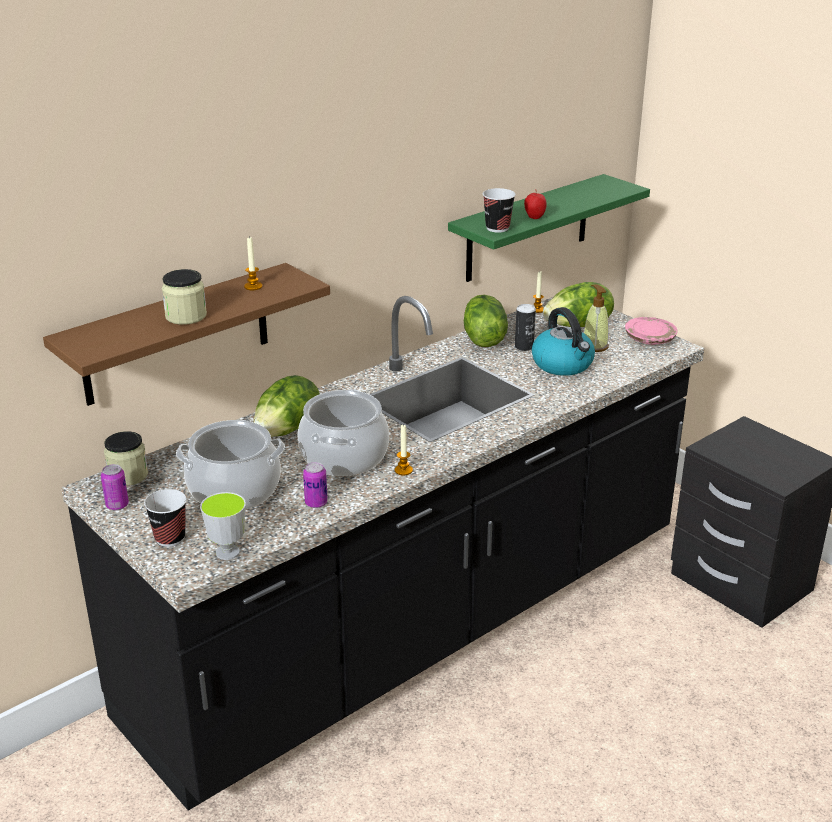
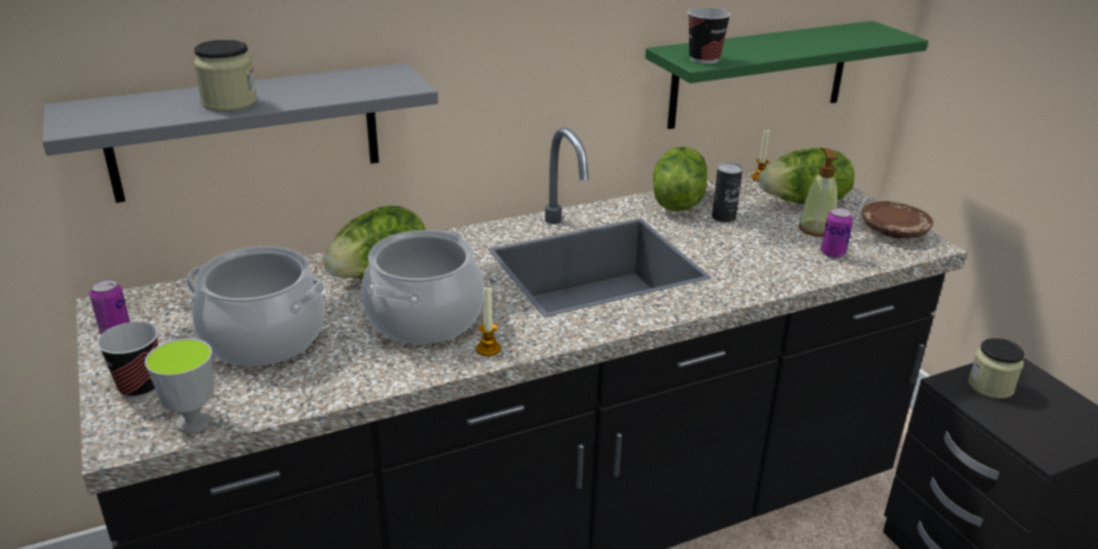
camera: 15 degrees right, 0 degrees up
brown shelf [43,263,330,406] -> grey shelf [43,63,438,203]
jar [104,431,148,486] -> jar moved to [968,338,1025,399]
candle [244,236,262,290] -> none
can [303,462,328,508] -> can moved to [821,208,853,258]
apple [524,189,546,219] -> none
kettle [532,307,595,376] -> none
pink plate [625,317,678,345] -> brown plate [862,201,933,238]

